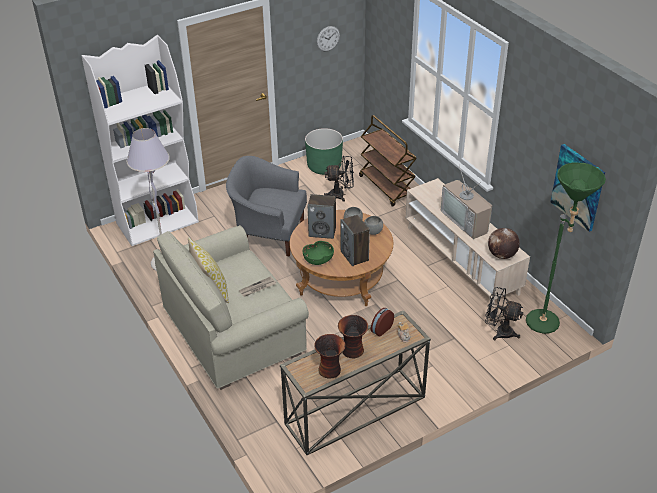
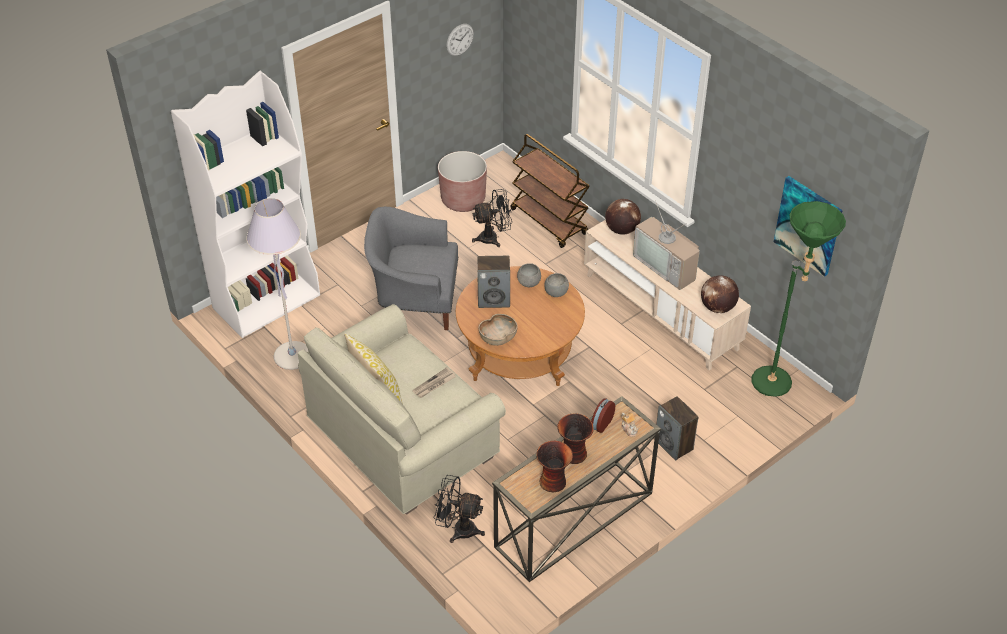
camera: 10 degrees left, 5 degrees up
green bowl [303,241,334,265] -> brown bowl [478,314,518,346]
green planter [305,128,343,175] -> brown planter [438,151,487,212]
speaker [341,215,370,266] -> speaker moved to [656,396,699,461]
black fan [485,287,523,340] -> black fan moved to [434,475,485,543]
none -> globe [605,199,641,235]

